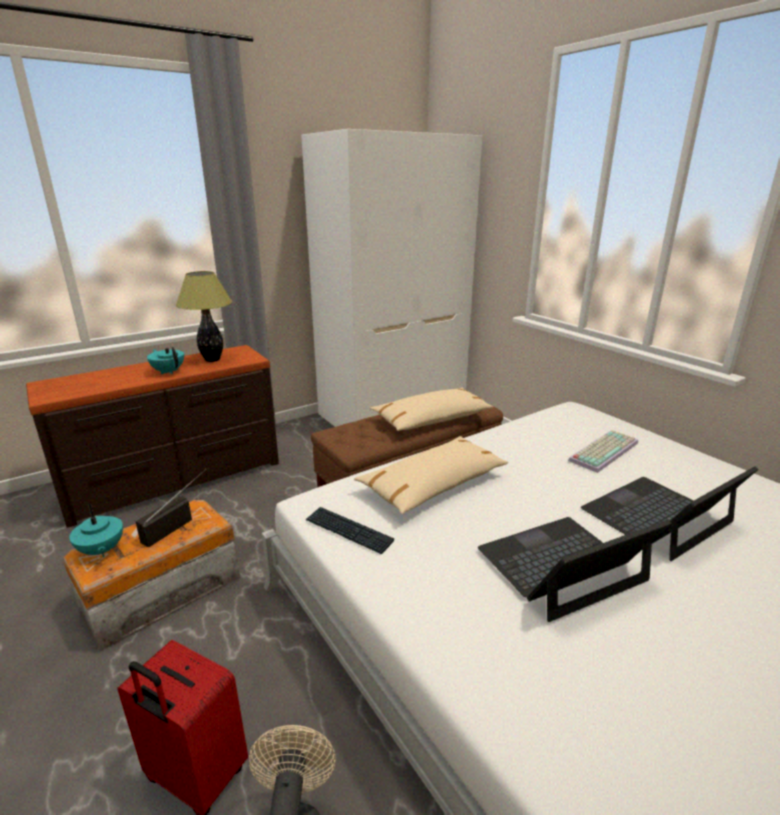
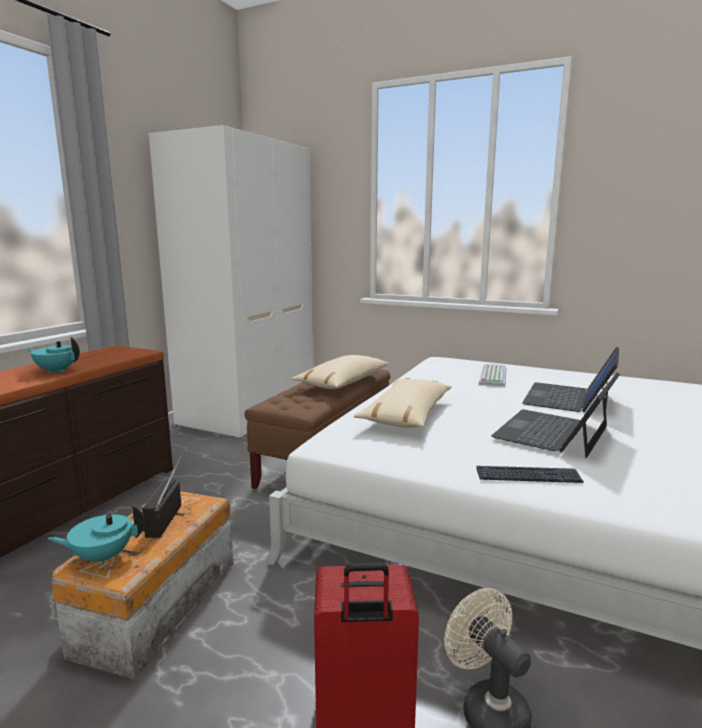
camera: 30 degrees left, 10 degrees down
turquoise teapot [69,504,123,557] -> turquoise teapot turned 135 degrees clockwise [48,505,145,565]
table lamp [176,271,232,362] -> none
keyboard [305,507,394,554] -> keyboard moved to [476,466,584,483]

